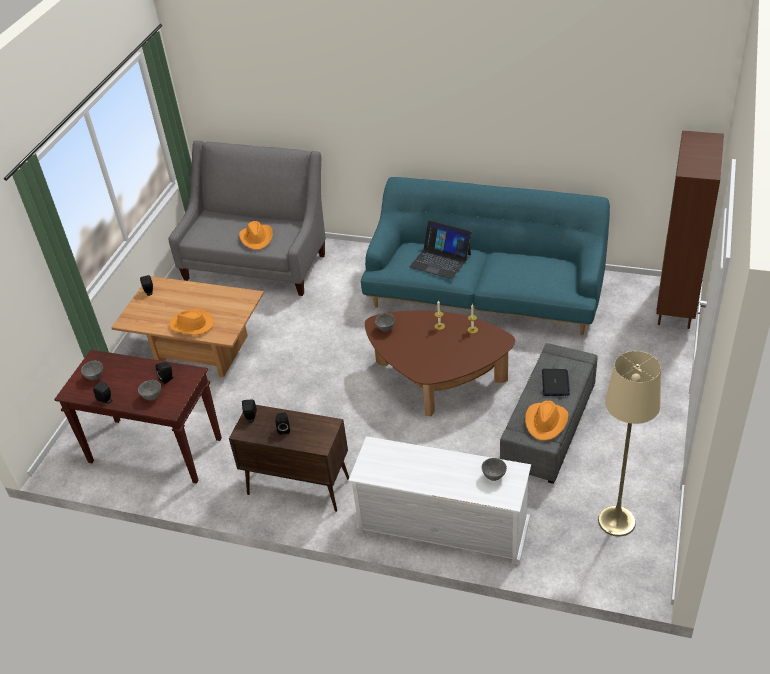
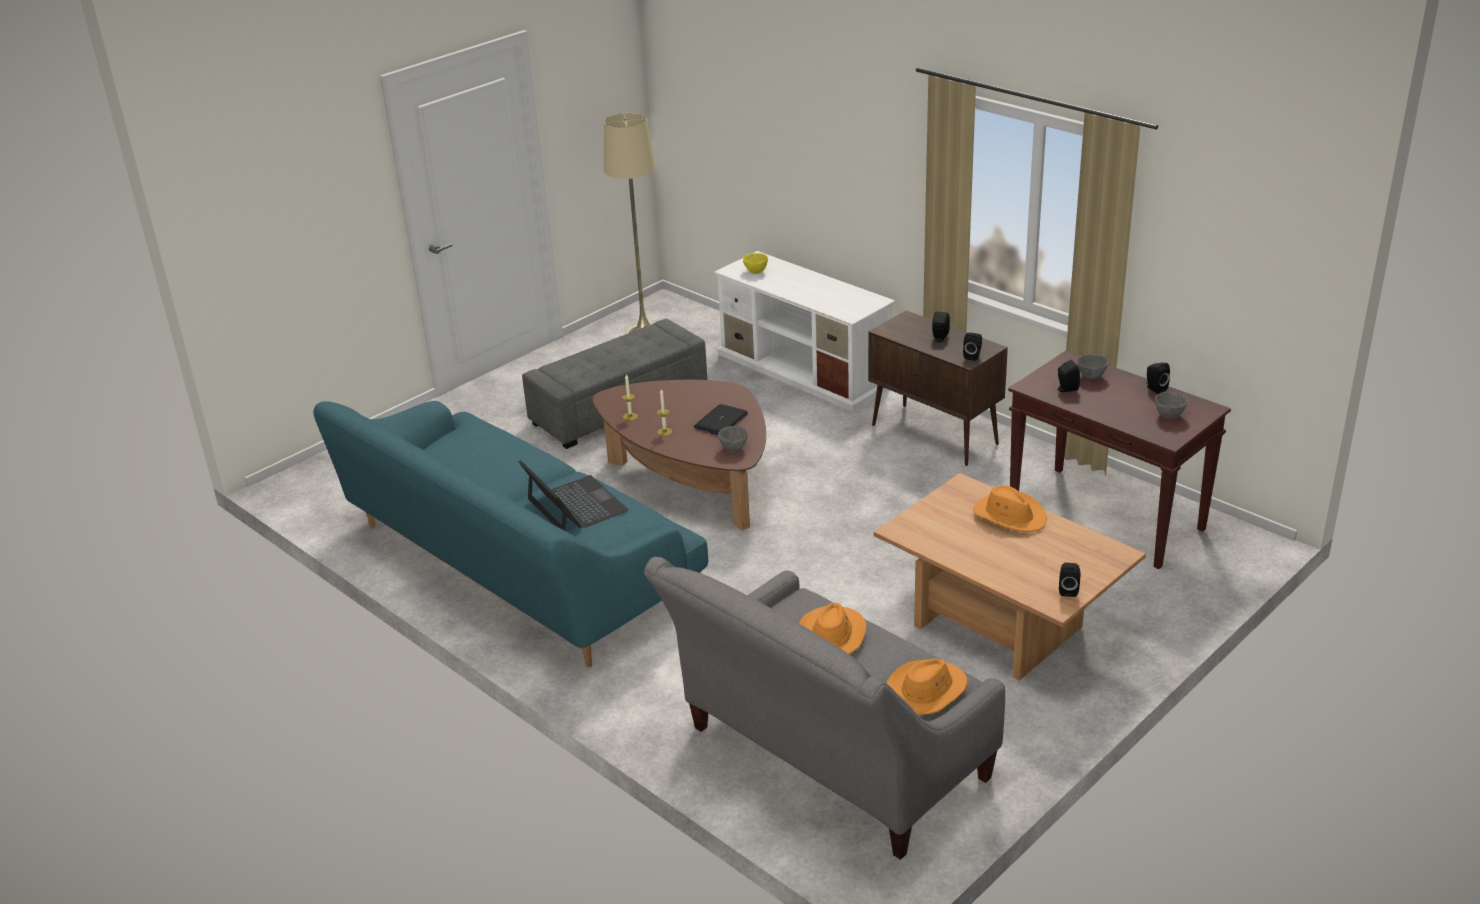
camera: 155 degrees left, 10 degrees down
grey bowl [482,458,507,481] -> yellow bowl [743,253,768,274]
orange hat [525,400,568,441] -> orange hat moved to [887,658,968,715]
laptop [542,369,570,396] -> laptop moved to [693,404,748,435]
brown bookcase [656,131,724,329] -> none

